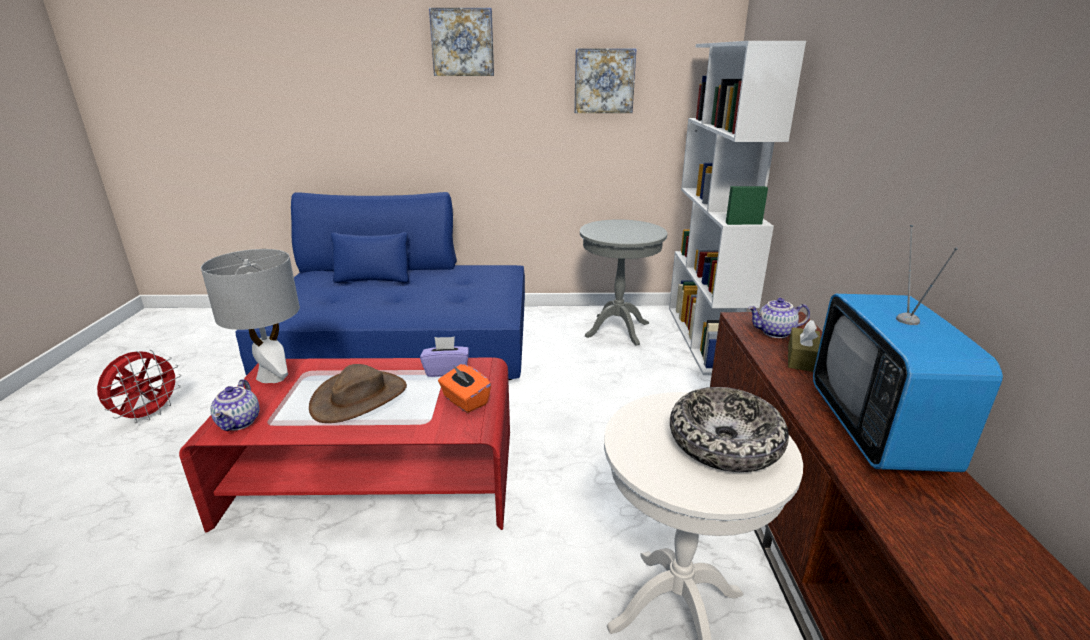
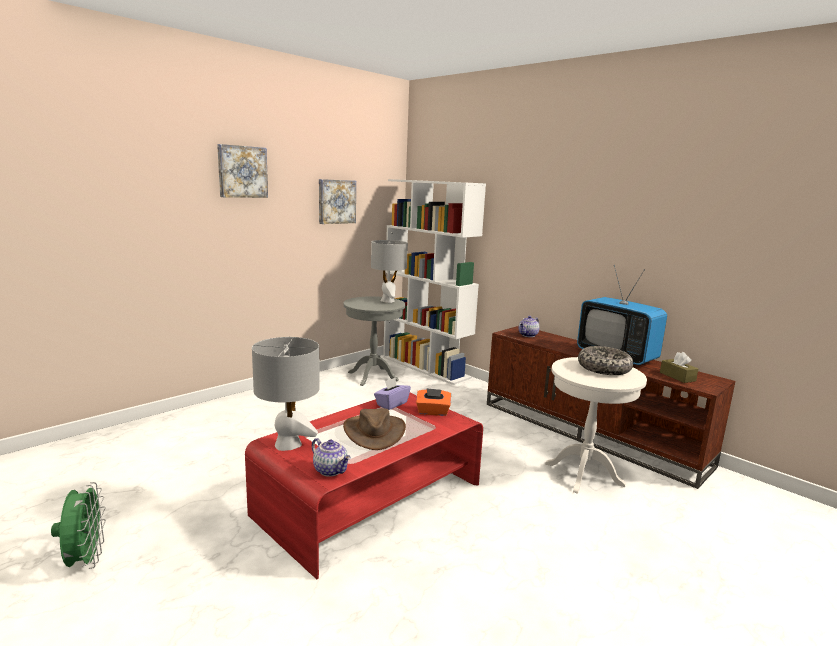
camera: 45 degrees left, 10 degrees down
red fan [97,350,181,423] -> green fan [51,482,106,569]
blue sofa [235,192,525,380] -> none
brown tissue box [788,320,821,372] -> brown tissue box moved to [660,352,698,383]
none -> grey table lamp [371,240,408,303]

